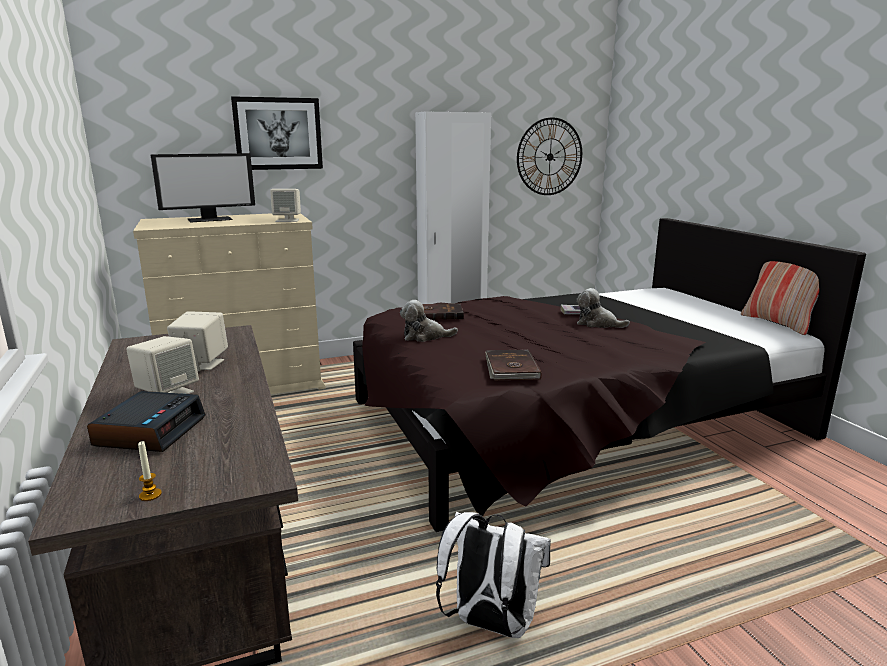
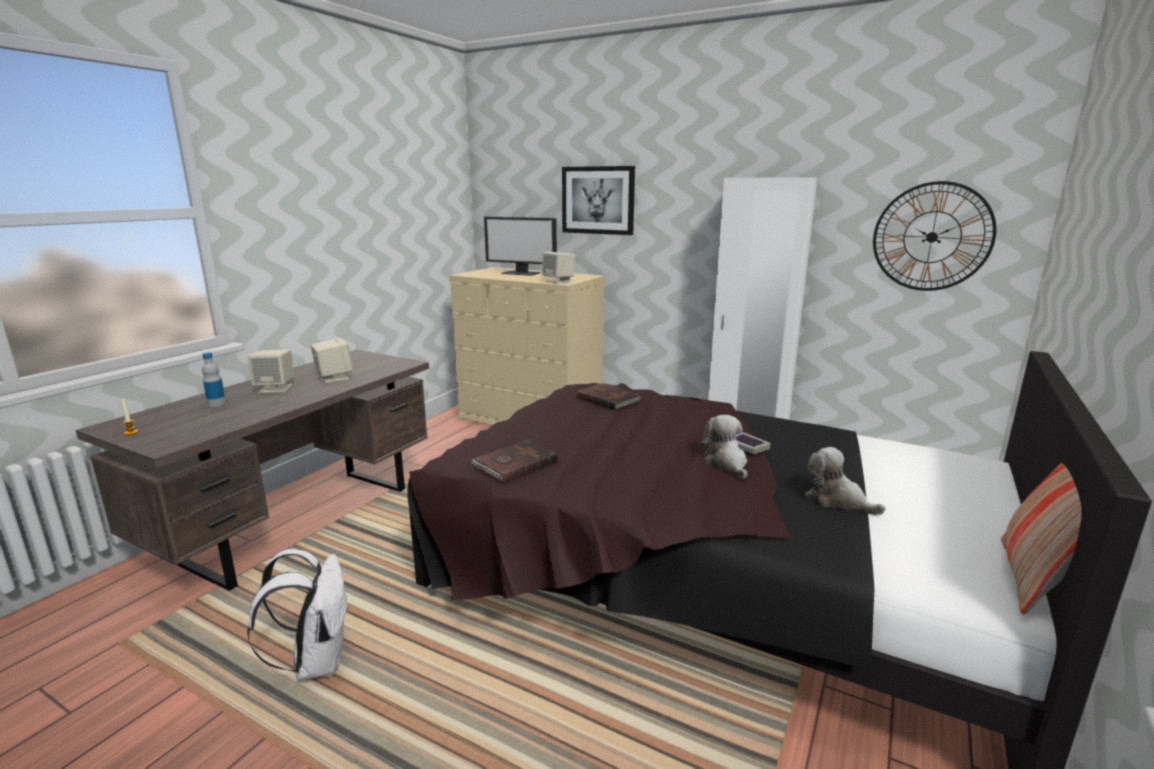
camera: 50 degrees right, 0 degrees up
alarm clock [87,391,206,452] -> bottle [202,352,226,407]
plush toy [400,300,458,342] -> plush toy moved to [805,447,886,515]

